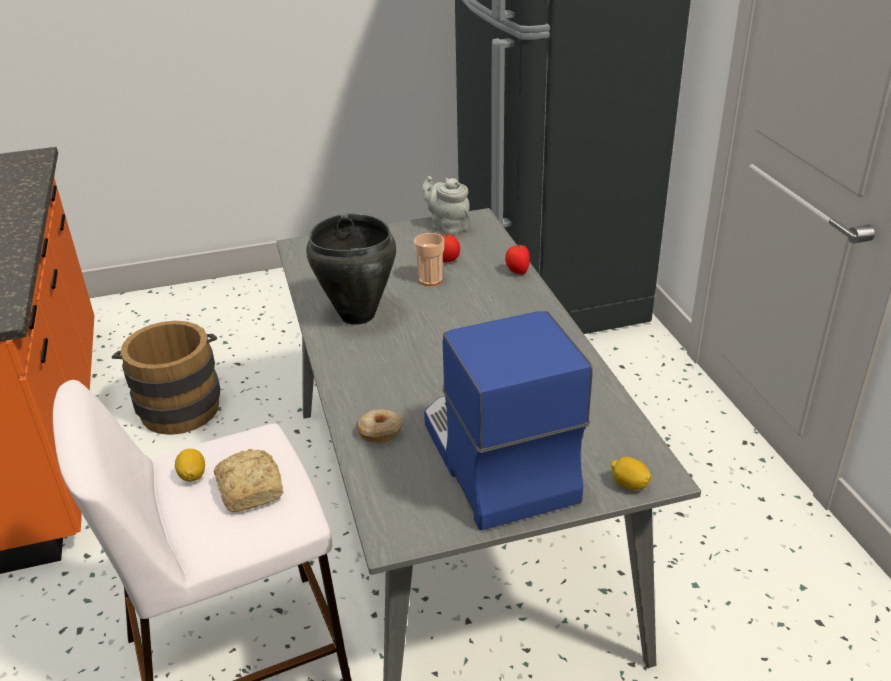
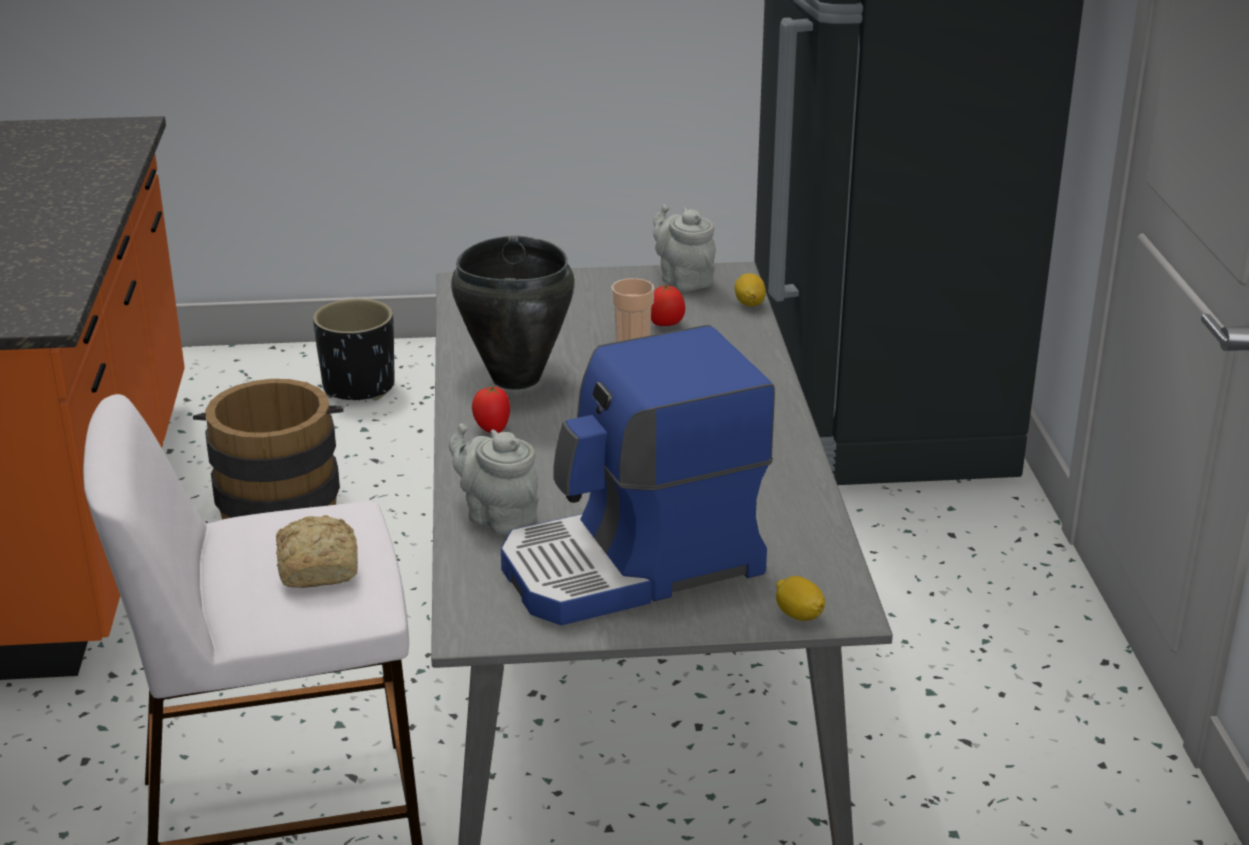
camera: 10 degrees right, 5 degrees down
lemon [175,448,205,482] -> lemon moved to [735,273,766,307]
donut [357,409,402,443] -> grey teapot [449,423,539,535]
coffee machine [424,311,593,530] -> coffee machine turned 105 degrees counterclockwise [501,325,775,625]
tomato [505,245,530,275] -> tomato moved to [472,386,510,433]
none -> black planter [313,299,395,401]

